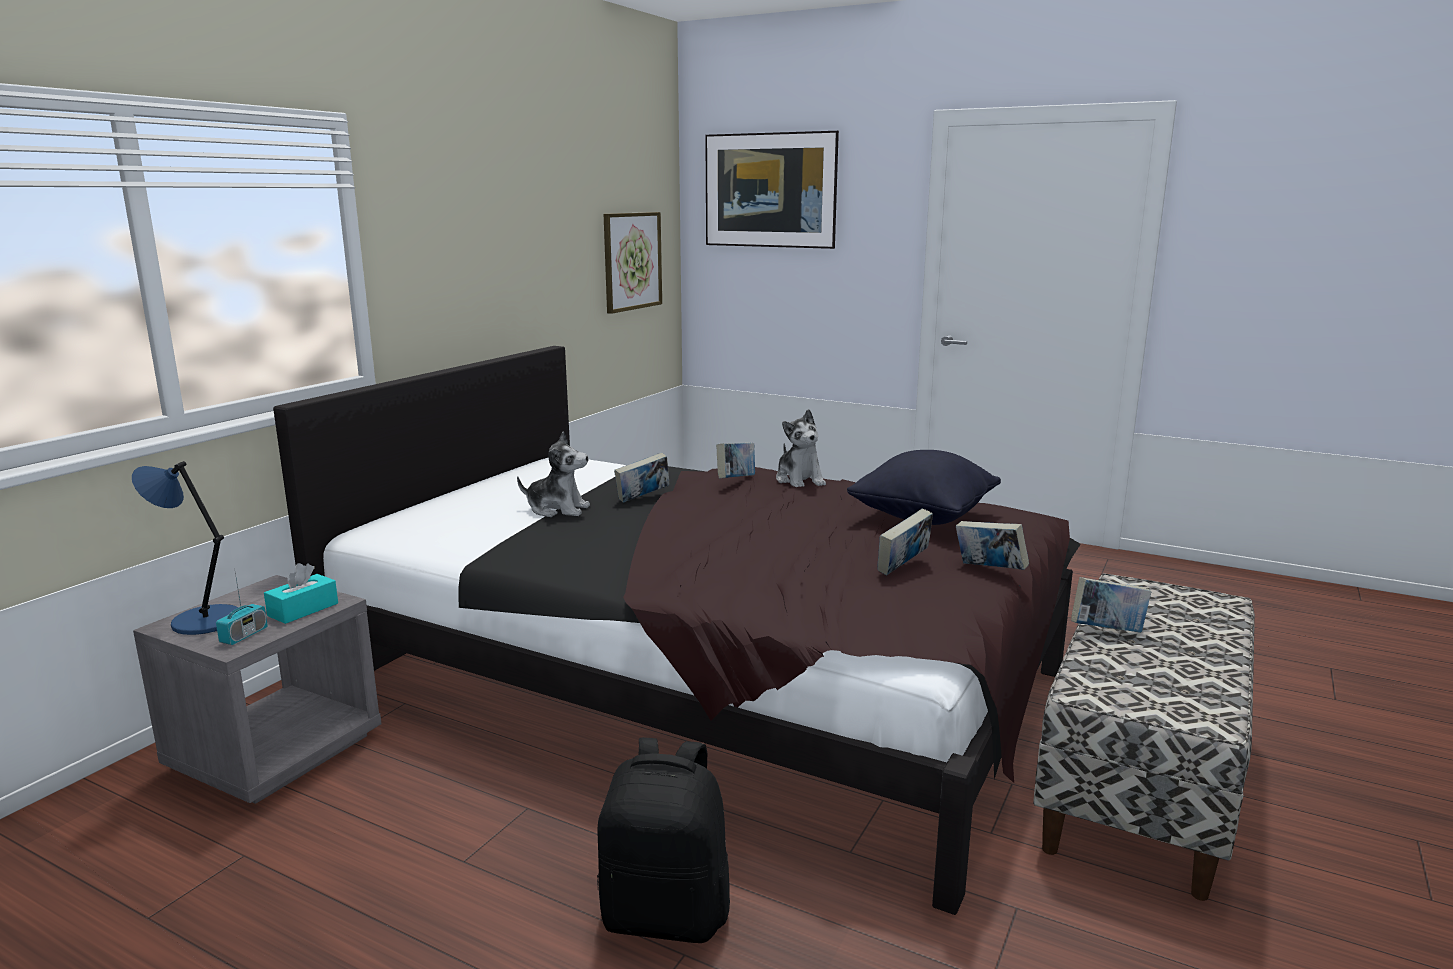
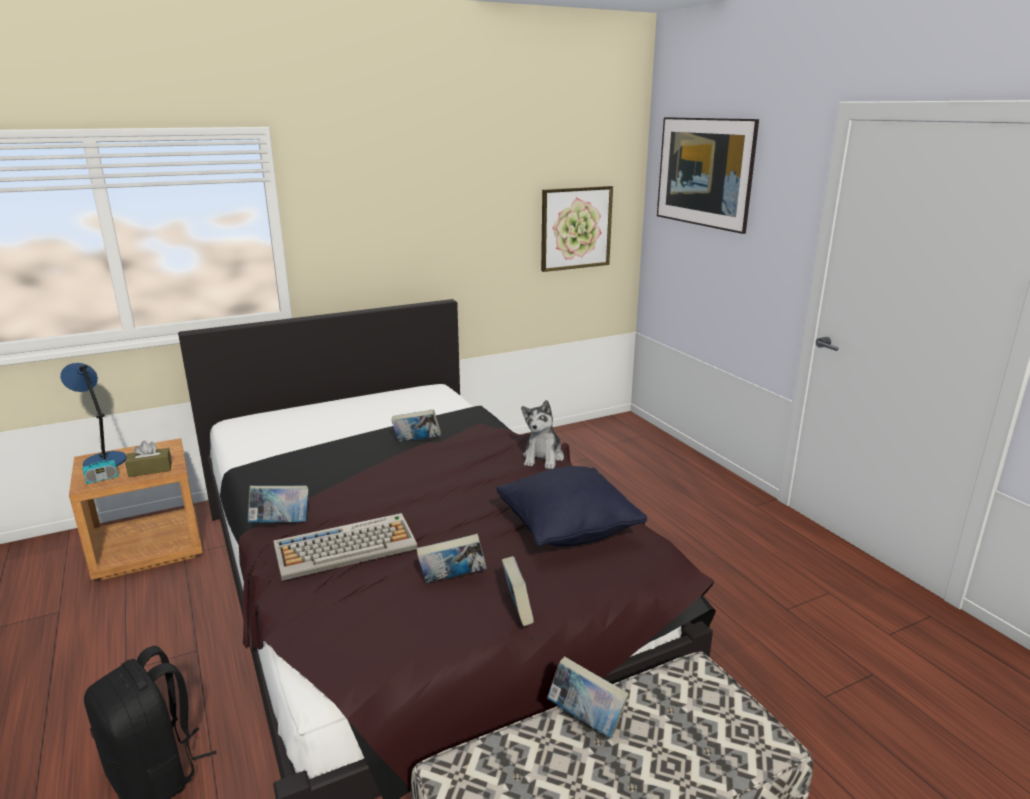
camera: 35 degrees right, 5 degrees up
grey nightstand [133,575,381,804] -> brown nightstand [69,438,203,580]
turquoise tissue box [264,563,338,624] -> brown tissue box [125,441,172,477]
plush toy [517,432,590,517] -> none
book [716,443,755,479] -> book moved to [248,486,309,523]
none -> keyboard [273,513,417,581]

